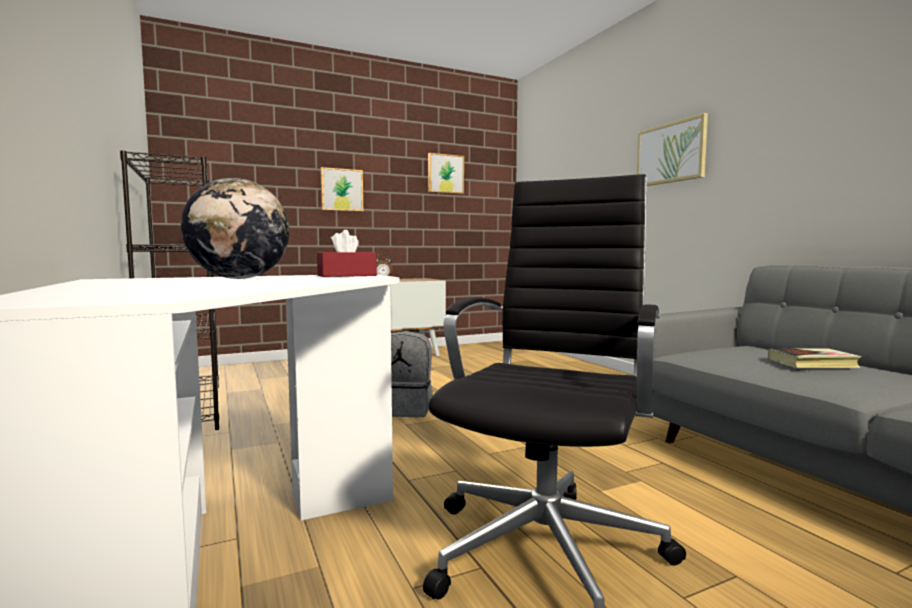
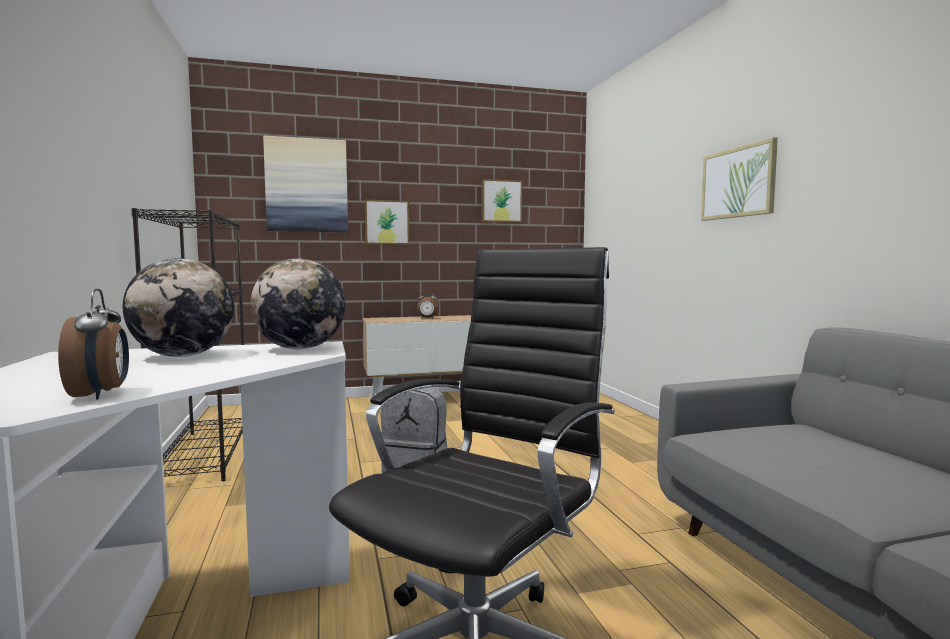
camera: 10 degrees right, 0 degrees up
red tissue box [317,230,377,277] -> globe [251,258,345,349]
book [768,349,861,368] -> none
none -> alarm clock [58,289,129,400]
none -> picture [263,136,348,232]

